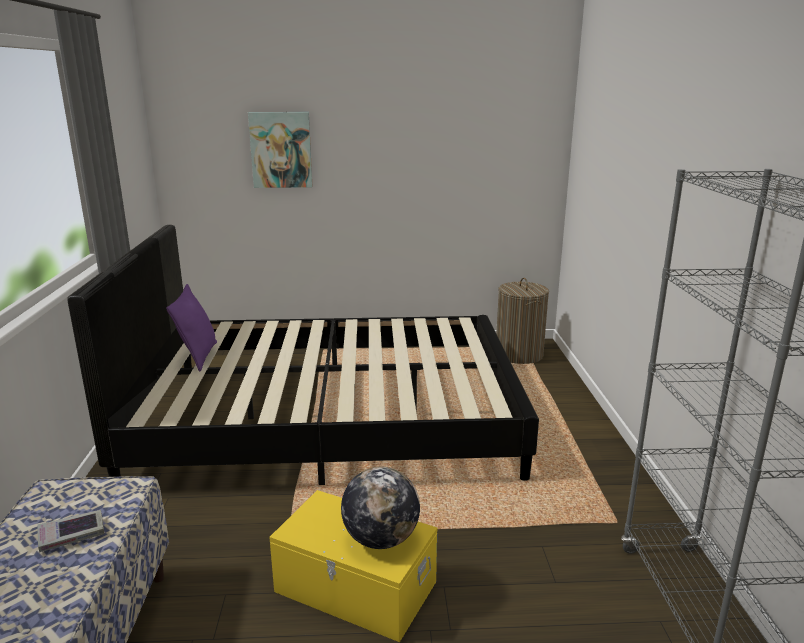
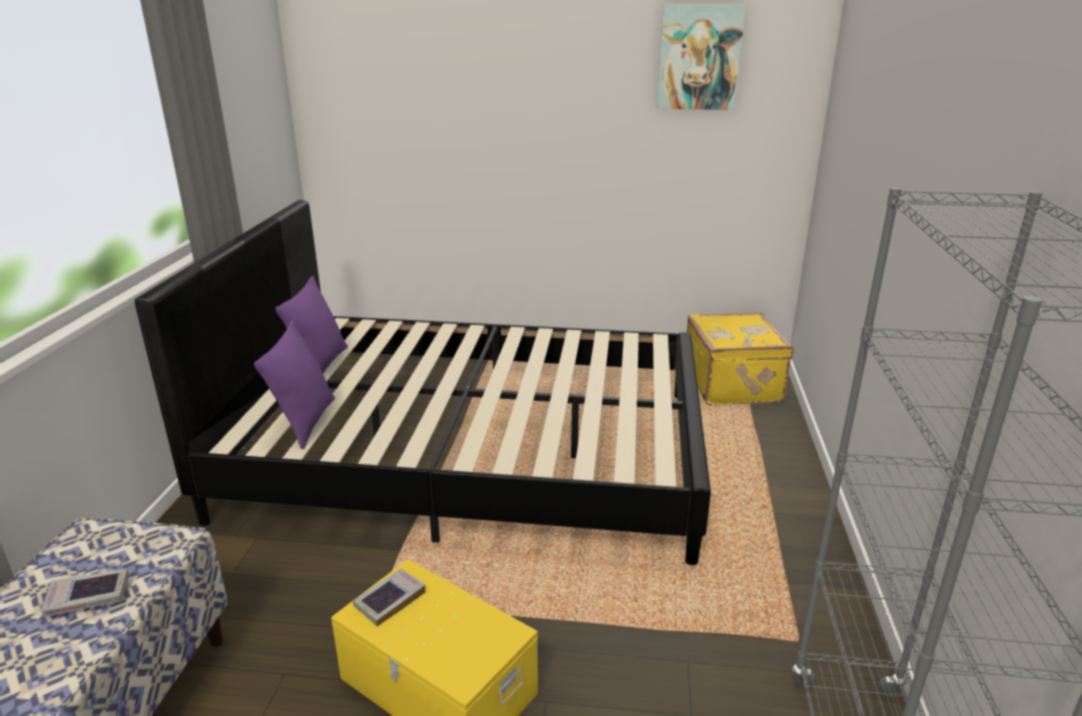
camera: 10 degrees right, 5 degrees up
picture [248,112,312,188] -> picture moved to [657,4,746,110]
globe [341,467,420,549] -> none
laundry basket [496,278,549,364] -> yellow suitcase [687,312,794,405]
none -> purple pillow [254,320,335,449]
none -> book [353,569,425,627]

